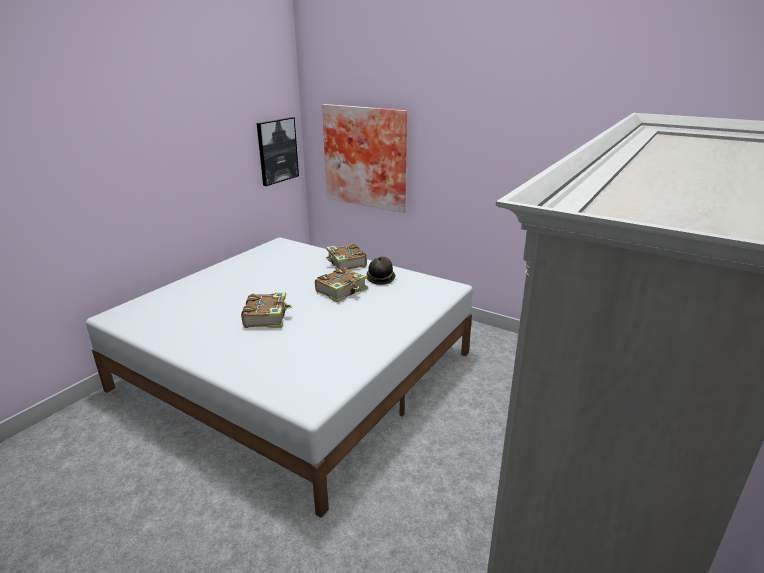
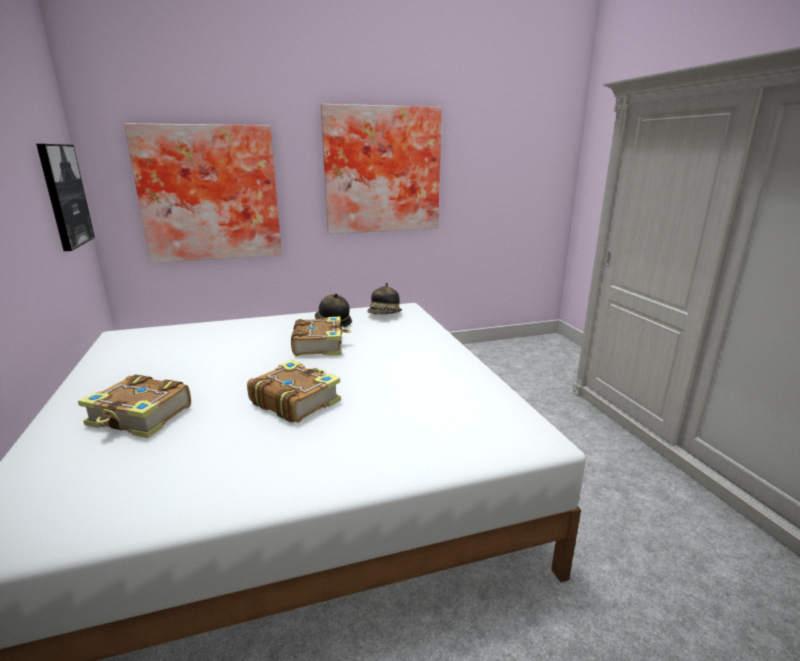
camera: 50 degrees left, 5 degrees down
book [325,244,367,270] -> book moved to [78,374,191,438]
none -> picture [321,104,442,234]
none -> hat [367,283,402,314]

